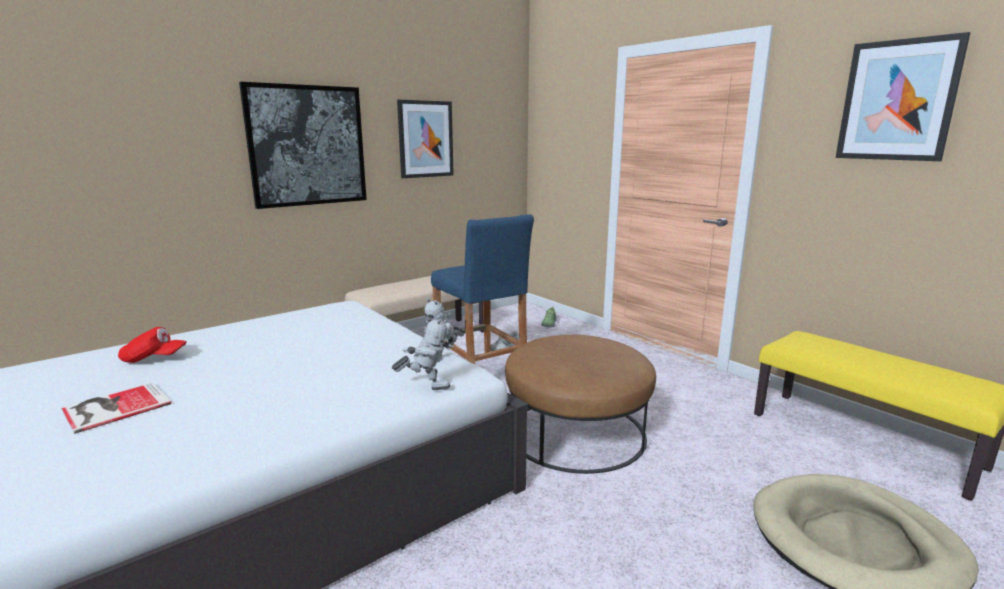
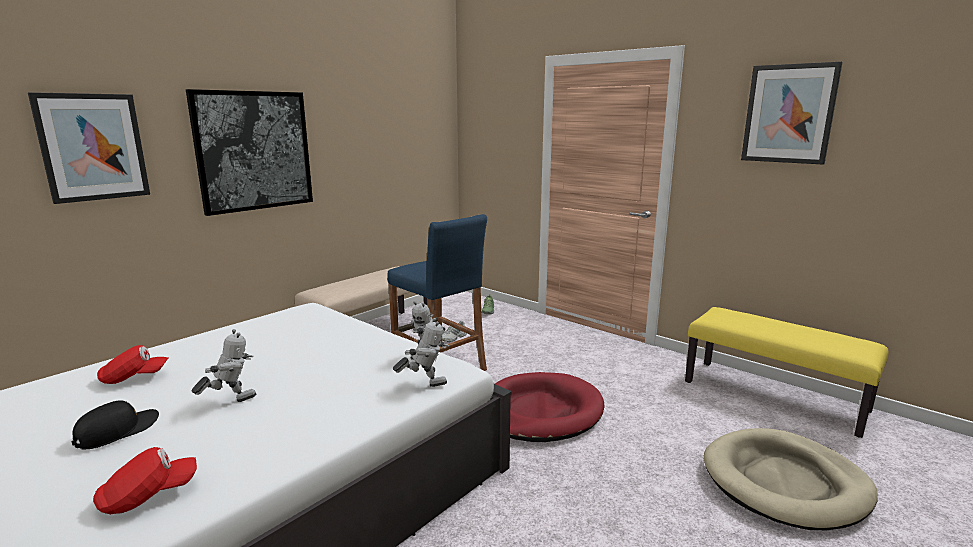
camera: 10 degrees left, 0 degrees up
book [61,382,171,434] -> black cap [71,400,159,450]
picture [397,100,454,178] -> picture moved to [28,92,150,204]
brown ottoman [505,335,656,474] -> red dog bed [495,372,604,442]
none -> red cap [93,447,197,514]
none -> toy robot [192,329,256,402]

